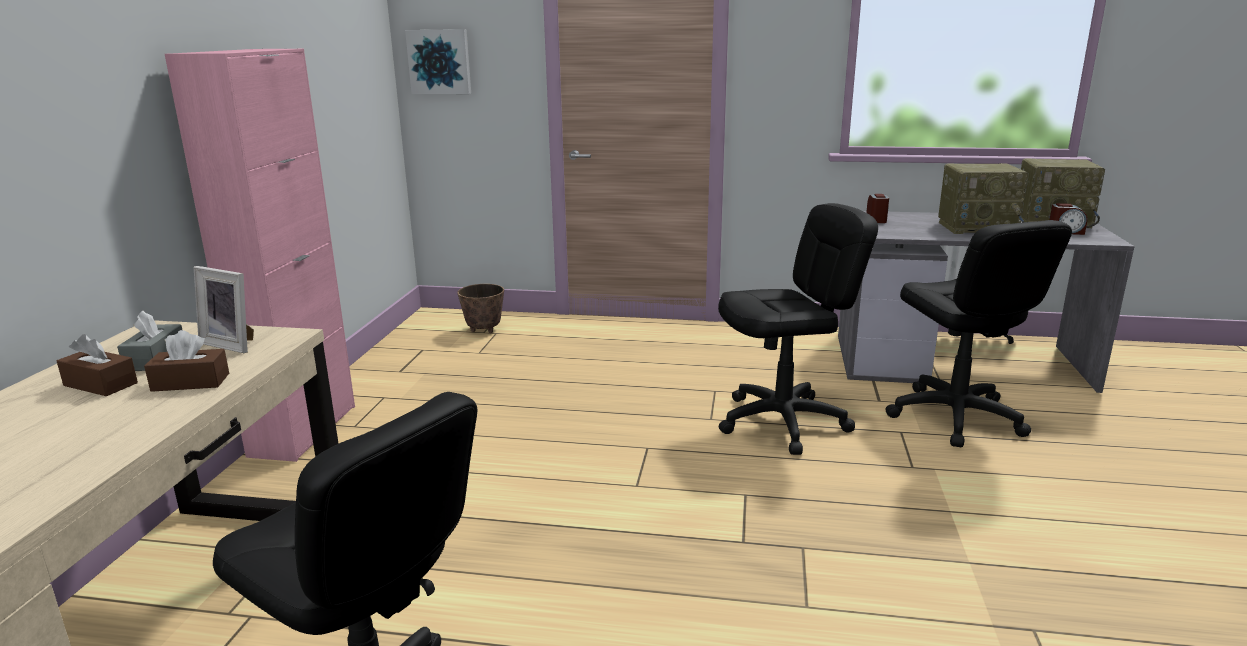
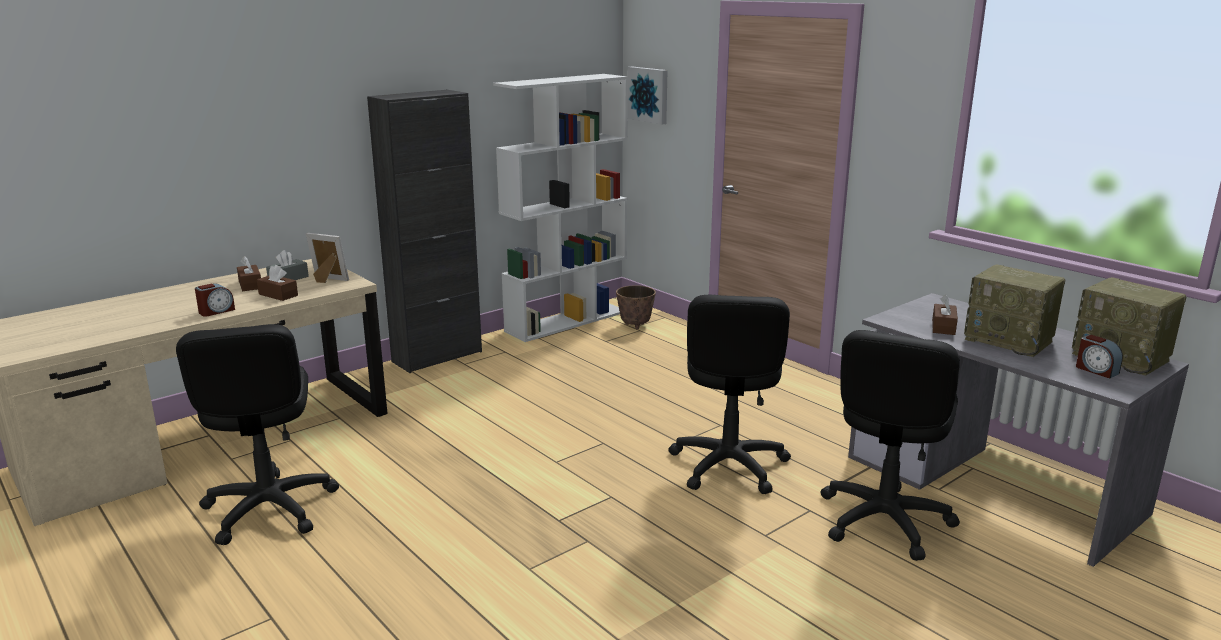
camera: 40 degrees right, 0 degrees up
pink cabinet [165,49,355,462] -> black cabinet [367,90,482,373]
picture frame [194,266,254,353] -> picture frame turned 135 degrees clockwise [306,233,349,283]
black office chair [718,203,878,455] -> black office chair turned 75 degrees clockwise [668,295,791,494]
alarm clock [866,194,889,223] -> alarm clock moved to [195,283,235,317]
none -> white bookcase [493,74,628,342]
none -> brown tissue box [932,295,958,335]

